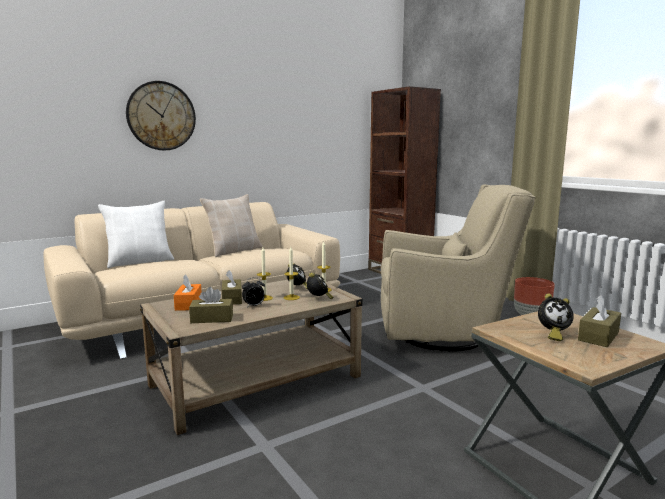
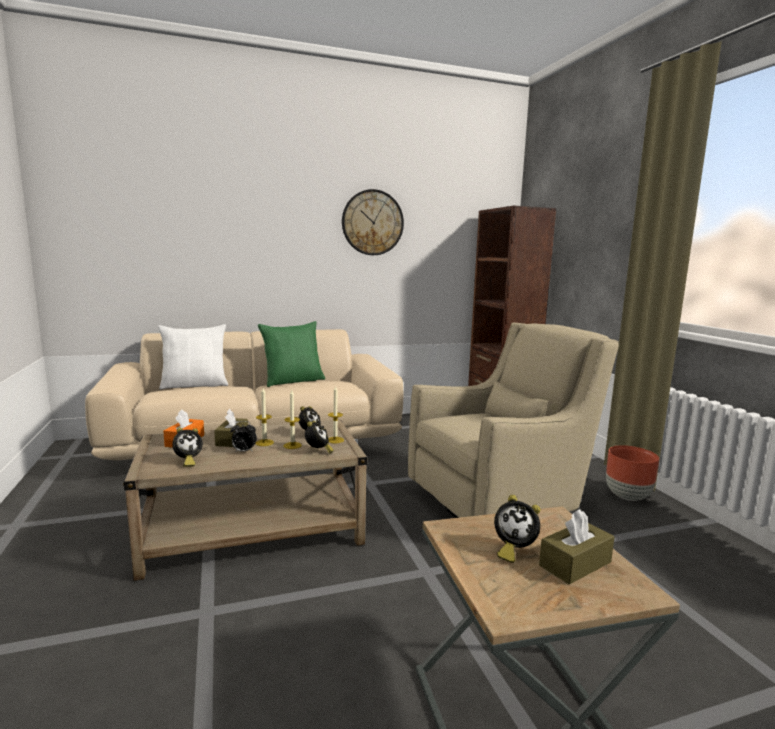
camera: 15 degrees right, 0 degrees up
wall clock [126,81,196,150] -> wall clock moved to [342,189,404,255]
brown tissue box [189,287,233,323] -> alarm clock [172,427,203,467]
beige pillow [200,194,262,257] -> green pillow [258,321,325,387]
beige armchair [381,184,536,351] -> beige armchair turned 45 degrees counterclockwise [408,322,619,518]

